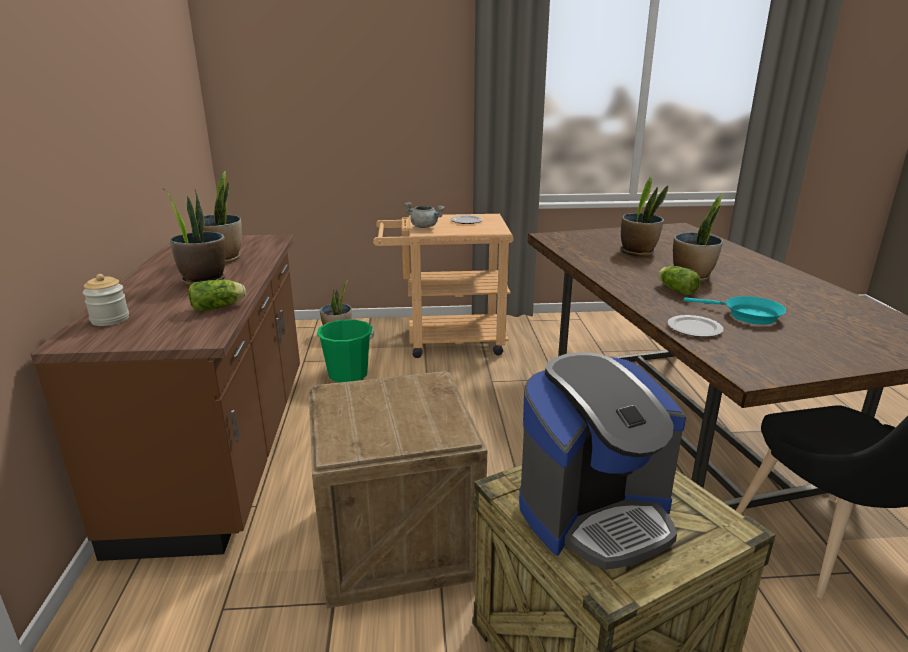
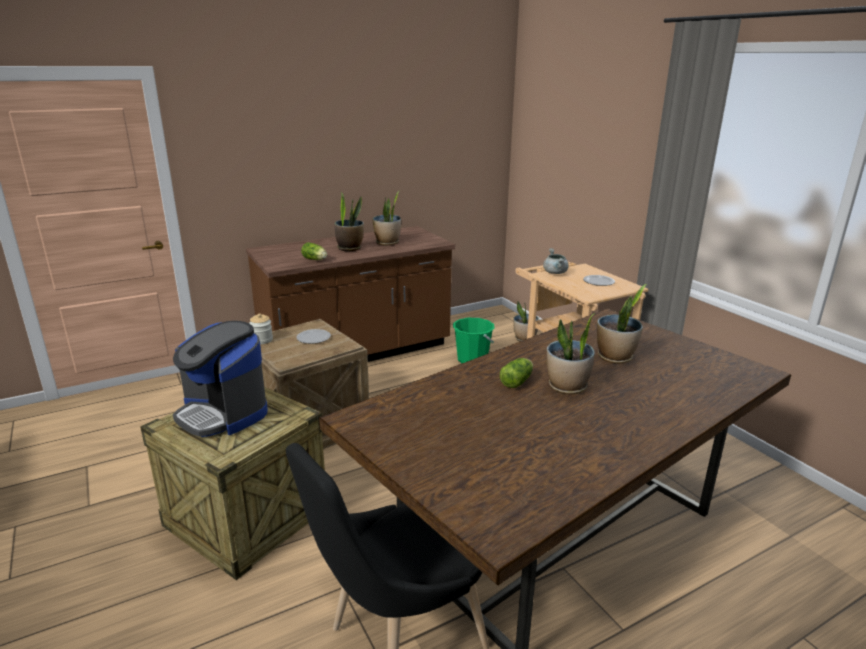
camera: 65 degrees right, 0 degrees up
jar [83,274,129,326] -> jar moved to [249,313,273,344]
plate [667,315,724,337] -> plate moved to [296,329,331,344]
turquoise frying pan [684,296,786,325] -> none

